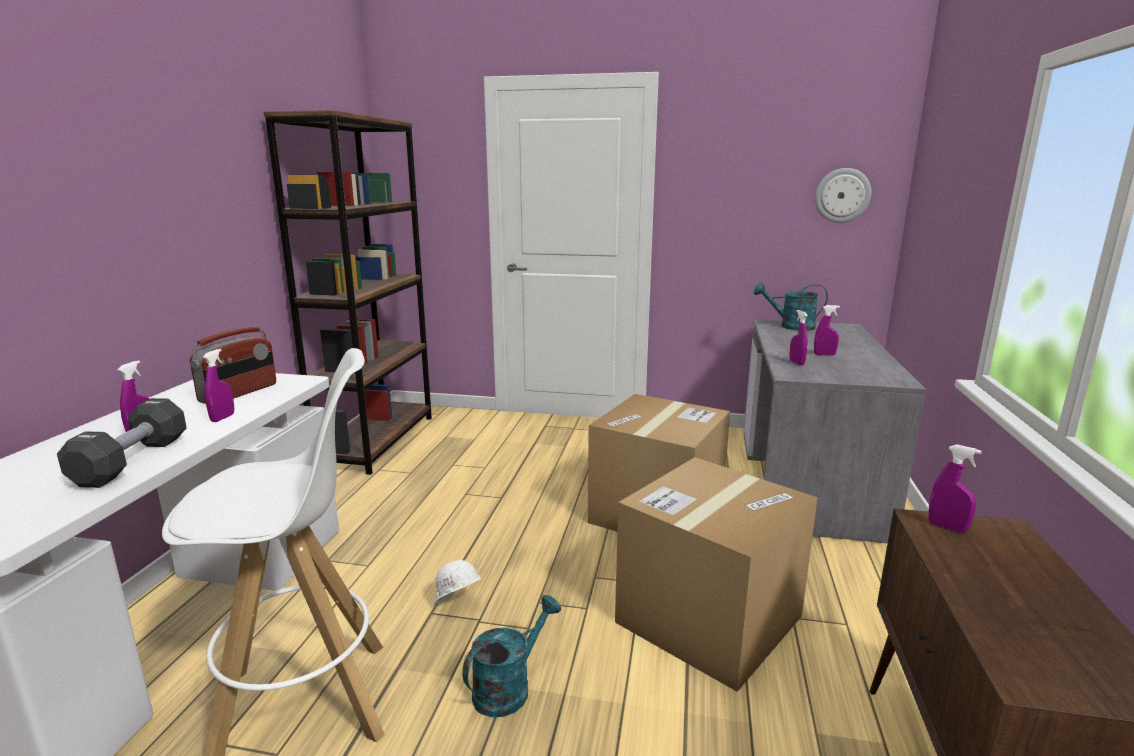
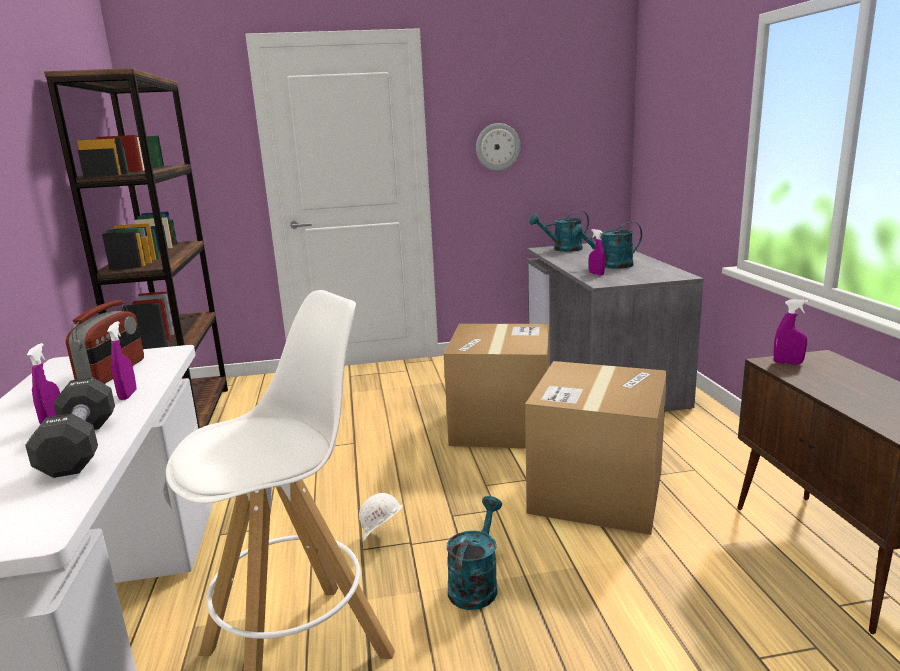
camera: 20 degrees left, 0 degrees up
purple spray bottle [814,305,840,356] -> turquoise watering can [572,222,642,269]
wall clock [815,168,871,223] -> wall clock moved to [476,123,521,171]

